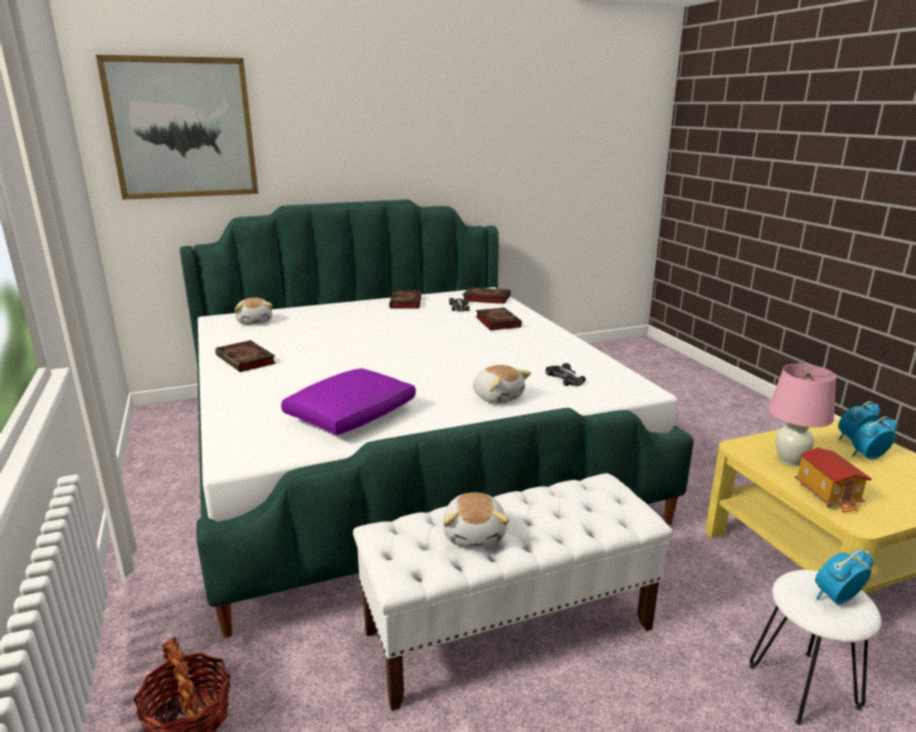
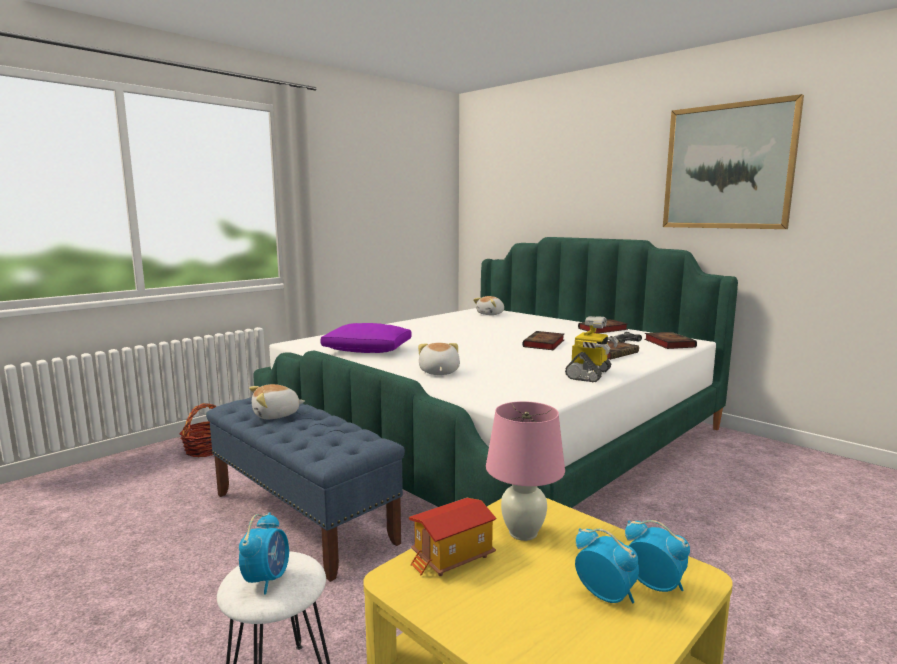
camera: 65 degrees right, 10 degrees down
picture [96,55,258,200] -> picture moved to [663,94,804,229]
book [215,340,276,372] -> book moved to [523,331,564,350]
white bench [353,473,673,711] -> blue bench [206,397,405,582]
plush toy [473,365,531,404] -> plush toy turned 150 degrees clockwise [418,343,460,375]
toy car [546,363,586,386] -> none
alarm clock [815,550,873,605] -> alarm clock turned 60 degrees clockwise [239,512,289,595]
none -> toy robot [565,316,618,382]

